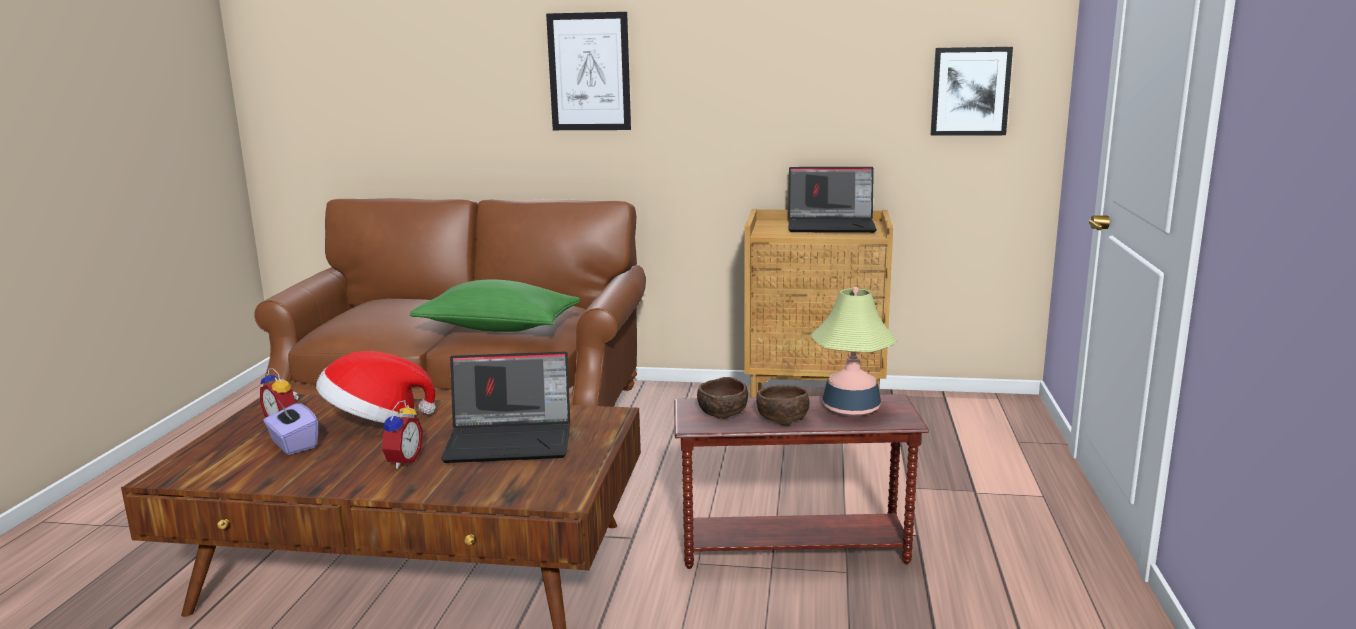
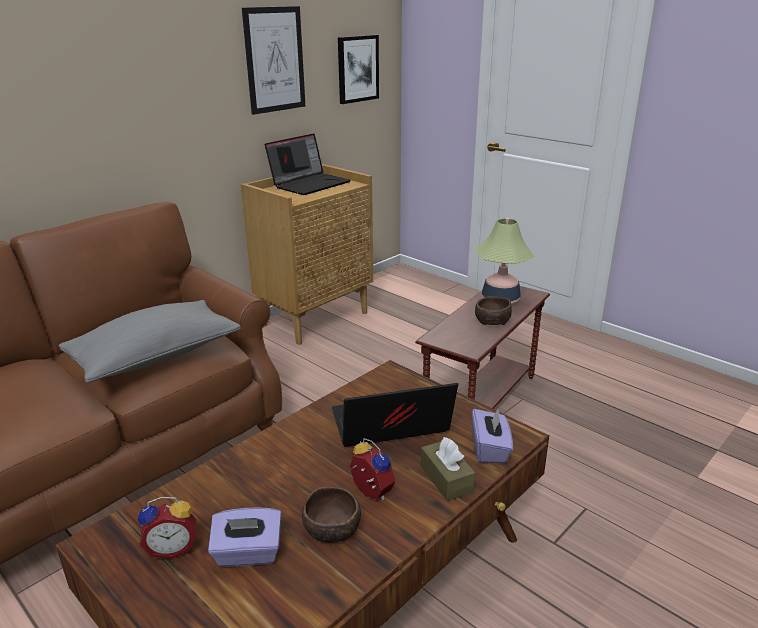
camera: 55 degrees left, 10 degrees up
hat [316,351,436,423] -> none
green pillow [410,279,580,332] -> grey pillow [59,300,241,383]
laptop [441,352,570,463] -> laptop turned 135 degrees counterclockwise [332,383,458,447]
picture [546,12,631,130] -> picture moved to [242,6,305,115]
brown bowl [697,377,748,419] -> brown bowl moved to [302,487,361,543]
none -> brown tissue box [421,437,476,501]
none -> purple tissue box [472,407,513,463]

